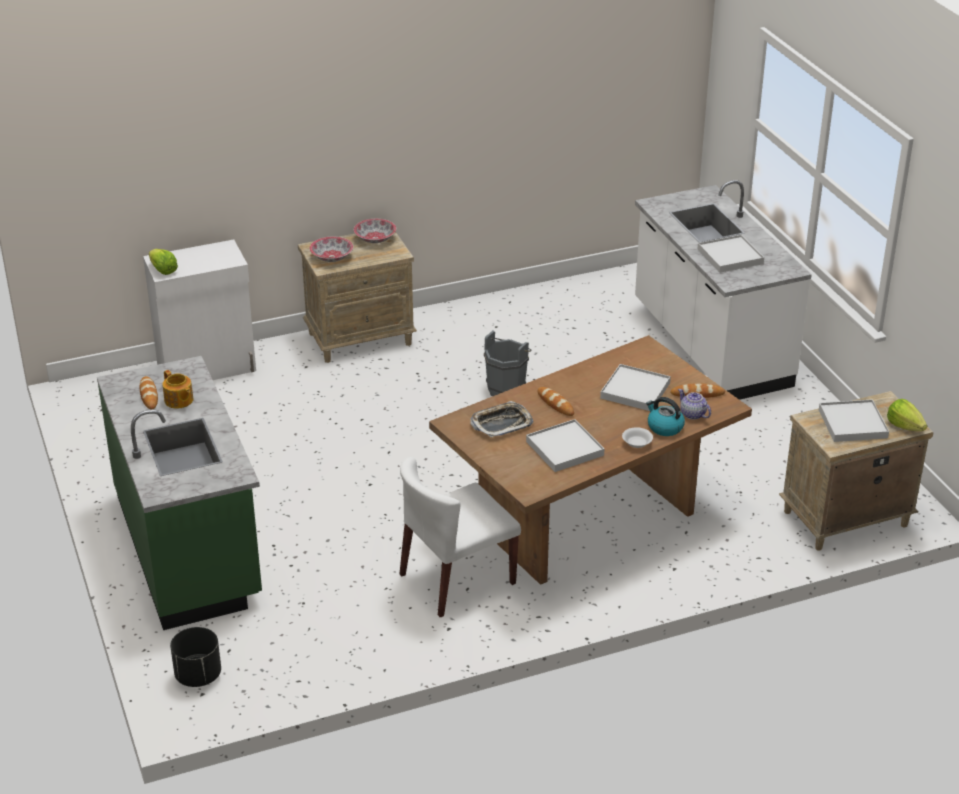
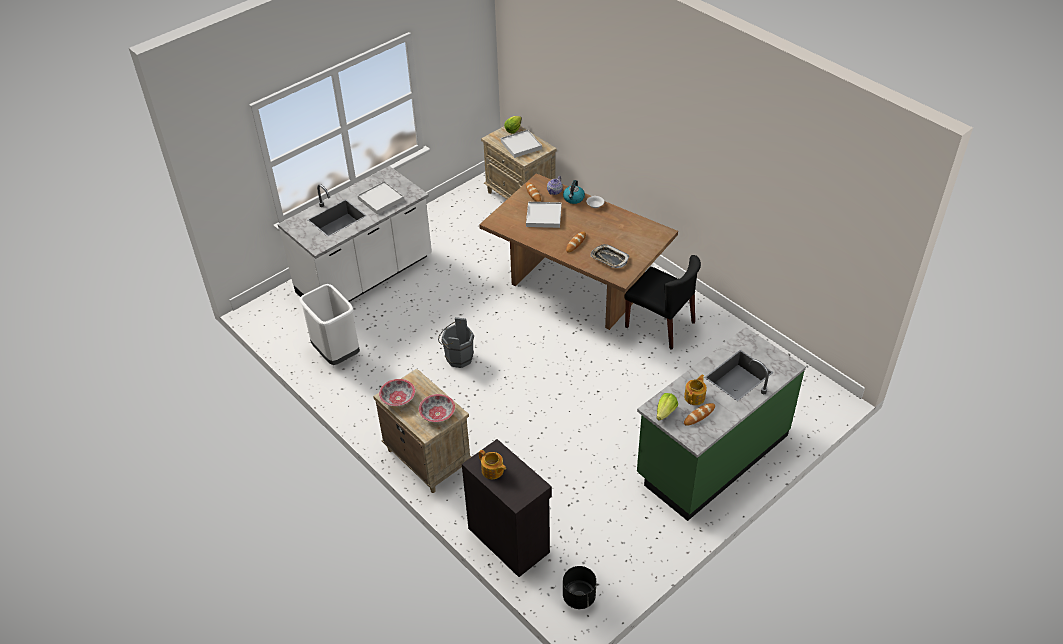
camera: 110 degrees left, 10 degrees up
white cabinet [143,240,256,380] -> black cabinet [462,439,552,577]
lettuce [149,249,178,275] -> lettuce moved to [657,393,678,421]
black planter [170,627,221,687] -> black planter moved to [563,566,596,609]
white chair [399,457,521,618] -> black chair [624,255,701,350]
white tray [526,419,604,472] -> none
none -> white trash can [299,284,360,365]
none -> teapot [479,450,506,479]

